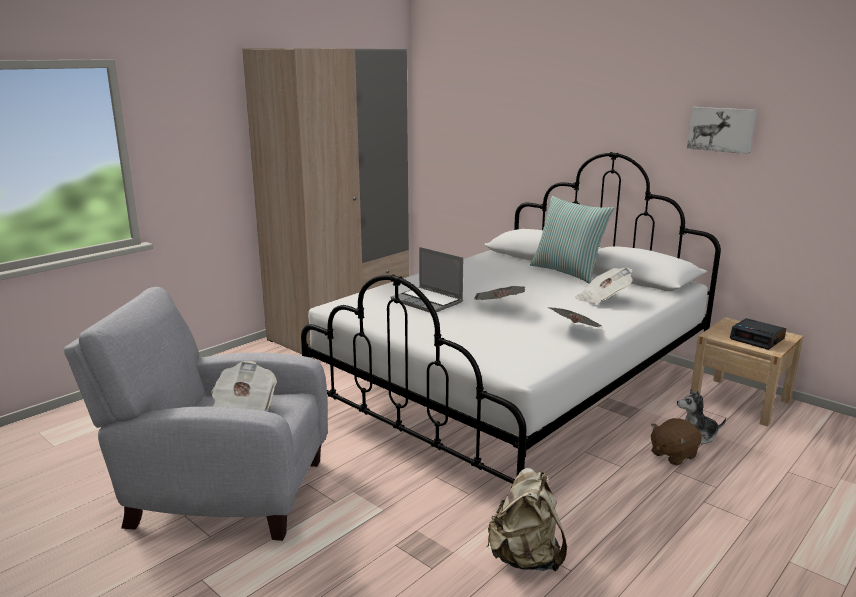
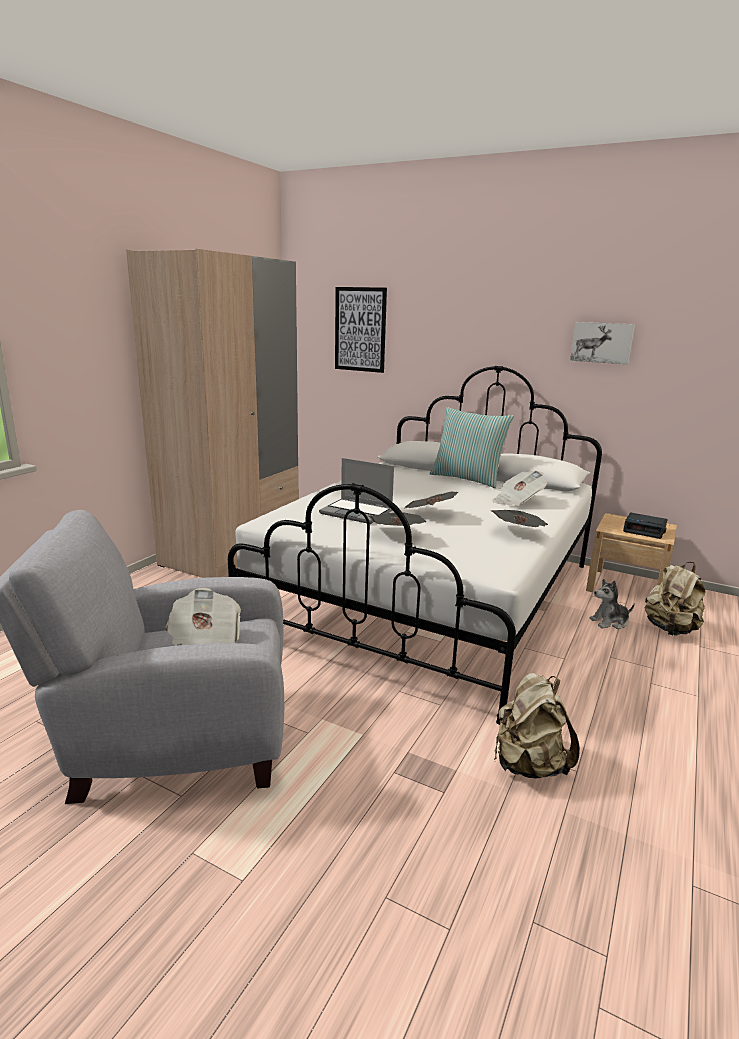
camera: 15 degrees left, 0 degrees up
brown plush toy [651,418,702,466] -> none
none -> picture [335,287,387,373]
none -> newspaper [369,513,426,526]
none -> beige backpack [645,562,706,635]

